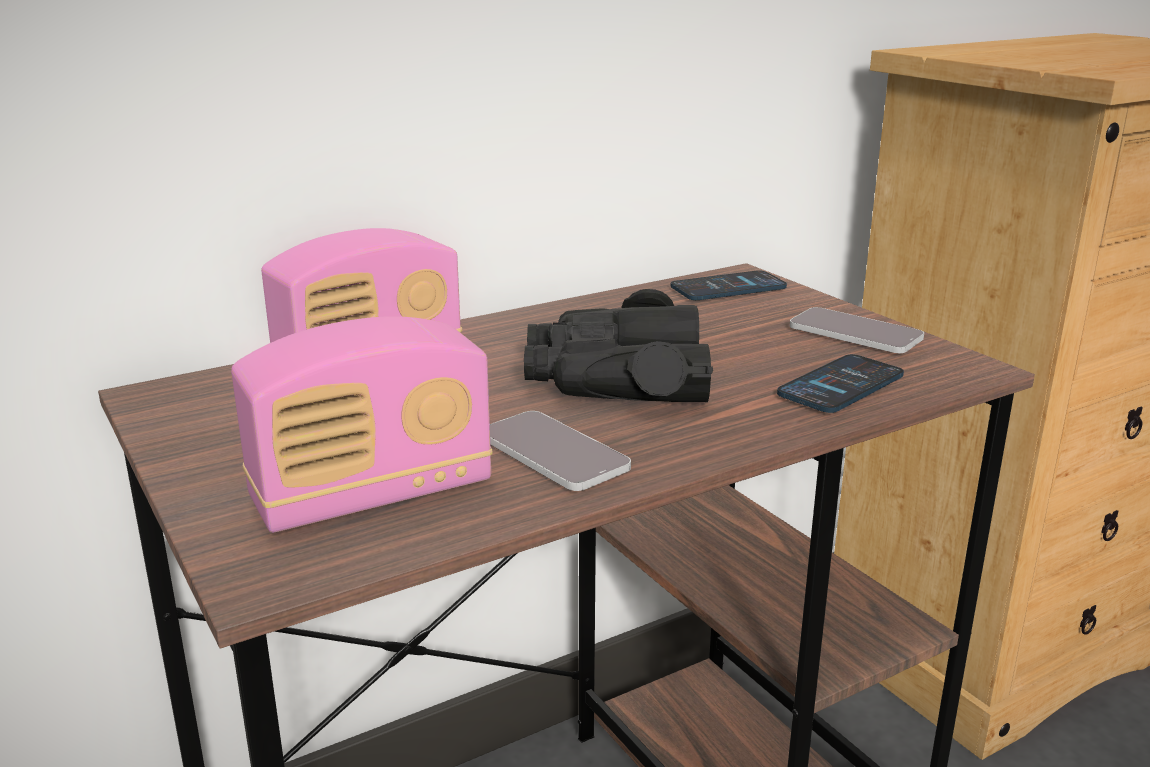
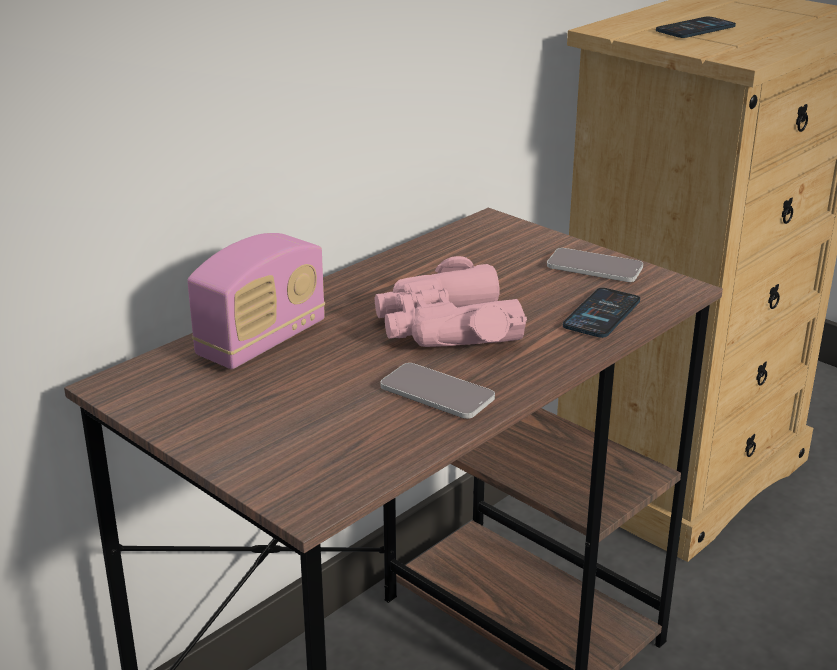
camera: 15 degrees left, 5 degrees up
radio [231,316,493,533] -> none
black binoculars [524,289,713,402] -> pink binoculars [375,256,527,347]
phone [671,270,787,300] -> phone moved to [656,17,736,38]

